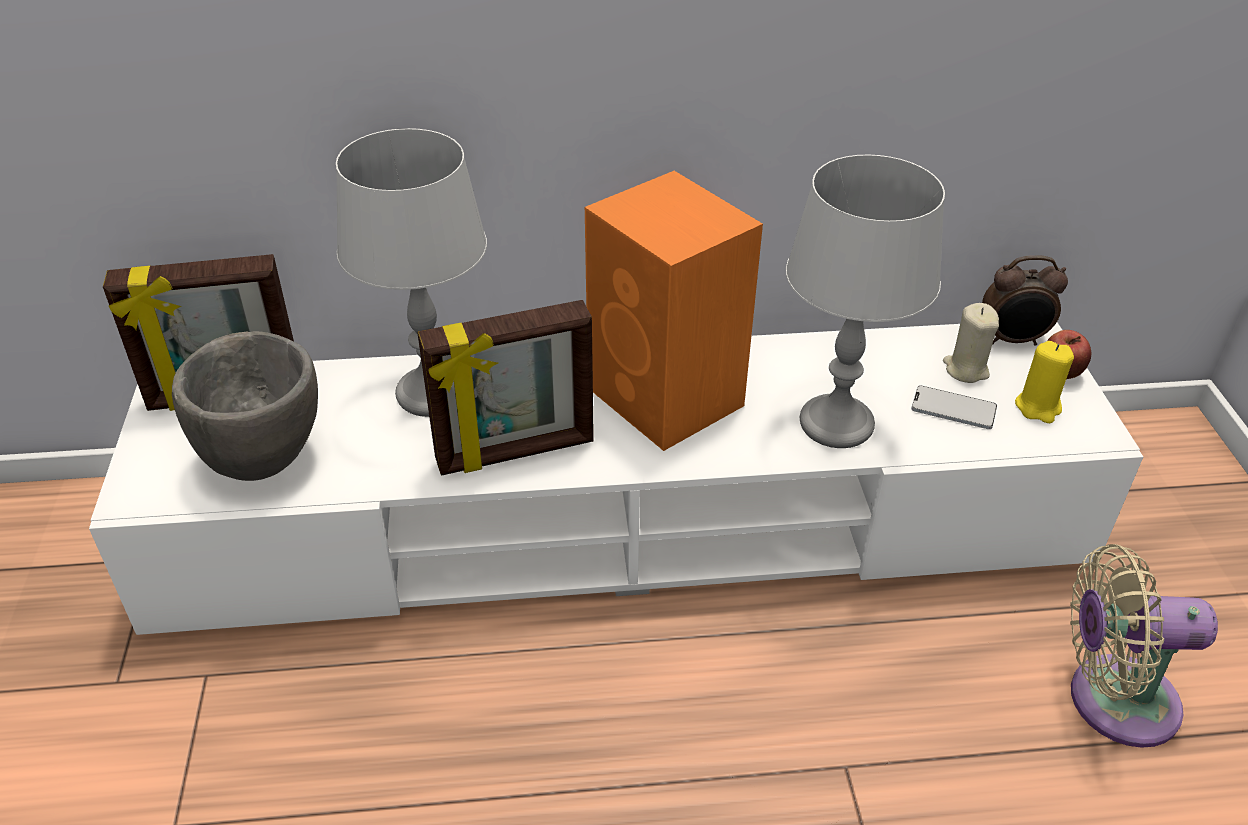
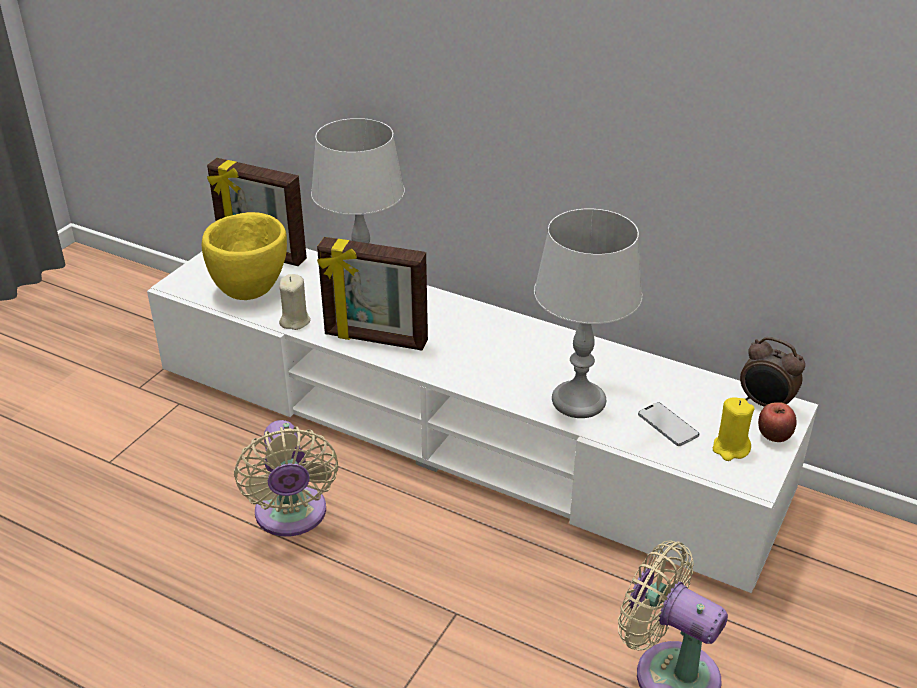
camera: 35 degrees right, 5 degrees down
grey bowl [172,331,318,481] -> yellow bowl [202,212,287,300]
orange speaker [585,171,763,451] -> none
beige candle [943,303,999,383] -> beige candle moved to [279,274,311,330]
none -> beige fan [234,420,339,536]

